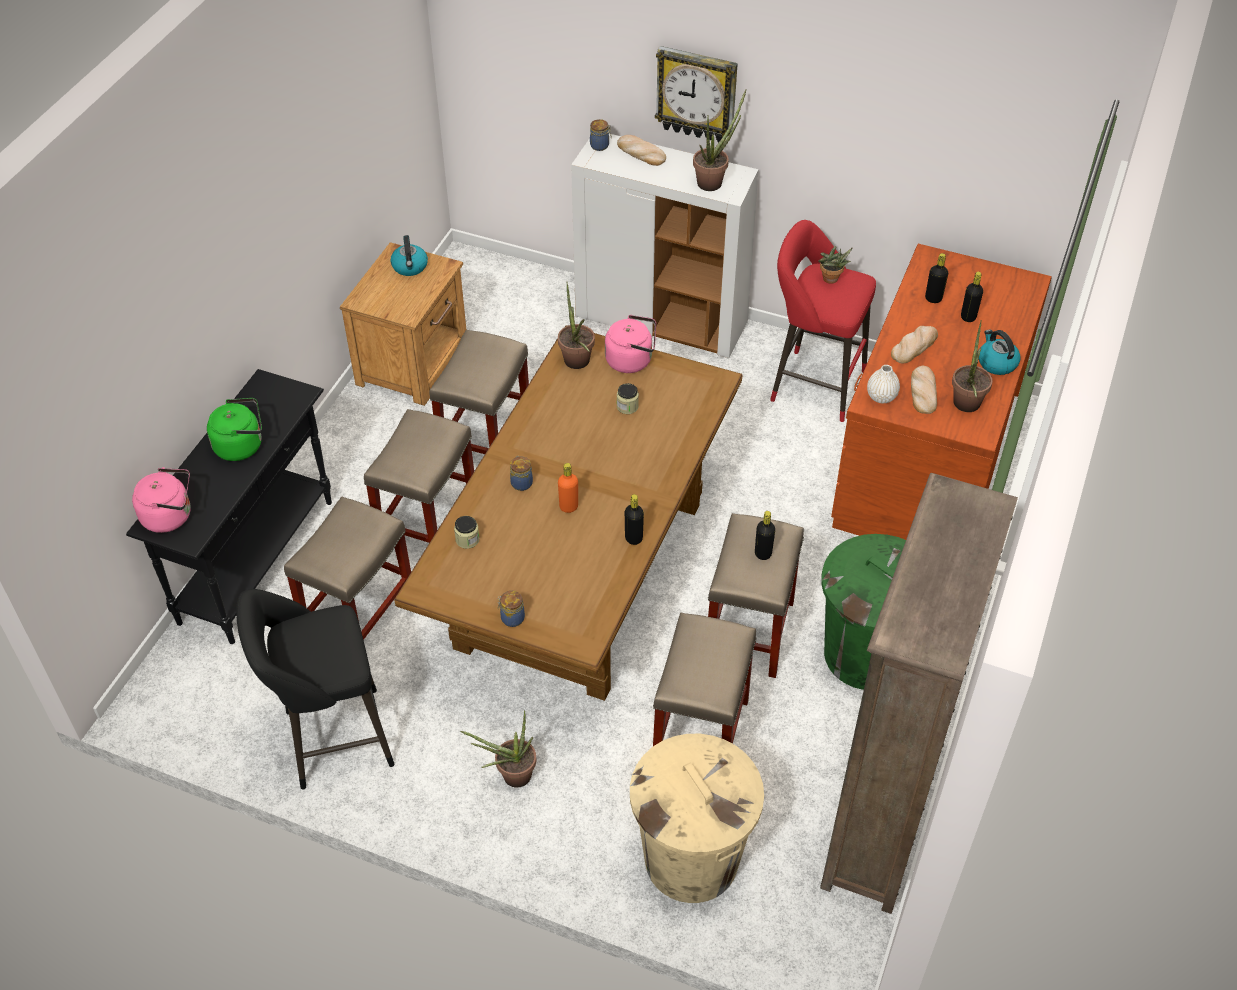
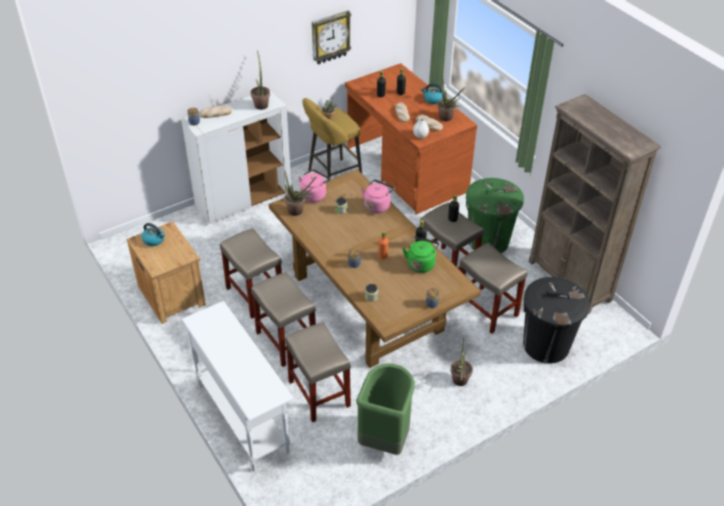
camera: 55 degrees left, 5 degrees down
black console table [126,369,332,644] -> white console table [182,301,294,471]
pink kettle [132,467,191,533] -> pink kettle moved to [361,180,395,213]
green kettle [207,398,262,461] -> green kettle moved to [402,237,439,273]
black stool [236,589,395,790] -> green trash can [356,363,415,455]
beige trash can [630,734,764,903] -> black trash can [523,277,590,364]
wall clock [655,46,738,142] -> wall clock moved to [312,10,351,65]
red stool [770,220,876,422] -> yellow stool [302,98,362,180]

